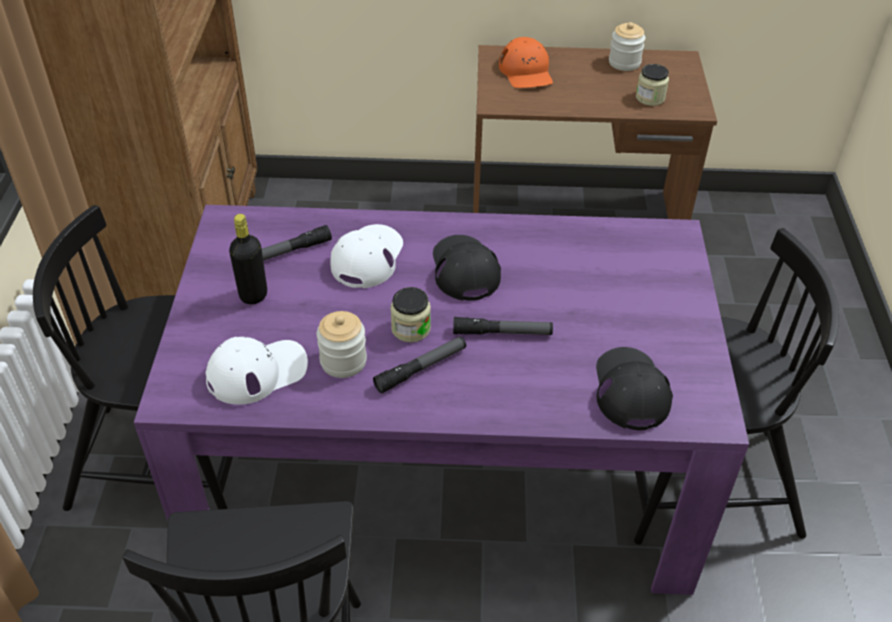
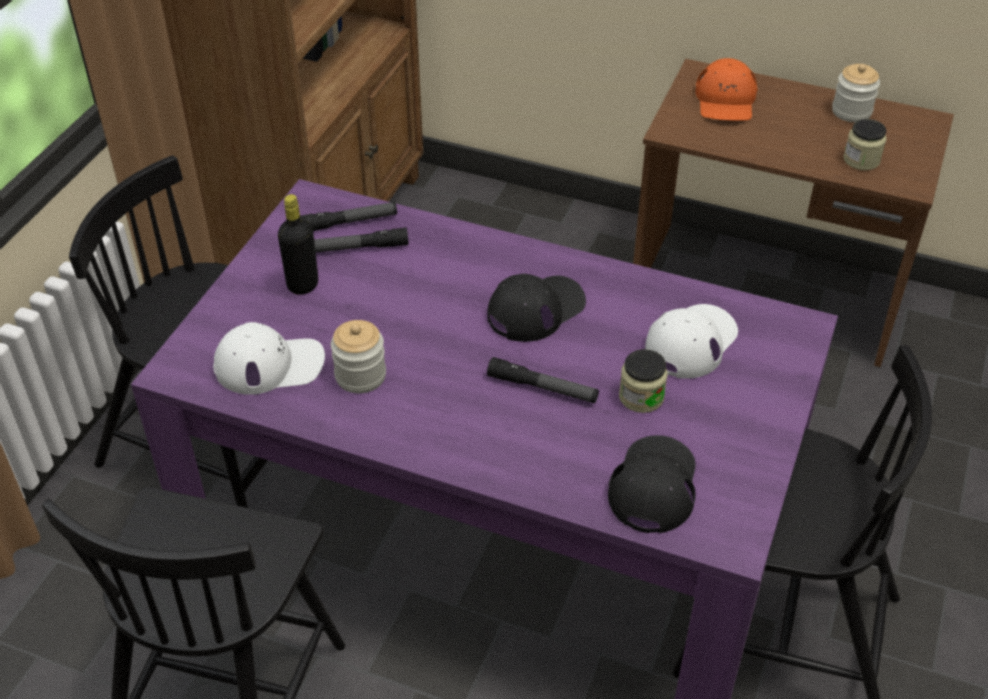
camera: 20 degrees right, 0 degrees up
white cap [330,224,403,288] -> white cap moved to [645,304,738,379]
flashlight [373,336,466,393] -> flashlight moved to [300,202,397,231]
jar [390,287,431,342] -> jar moved to [619,349,668,413]
black cap [433,235,501,301] -> black cap turned 45 degrees clockwise [487,273,586,342]

